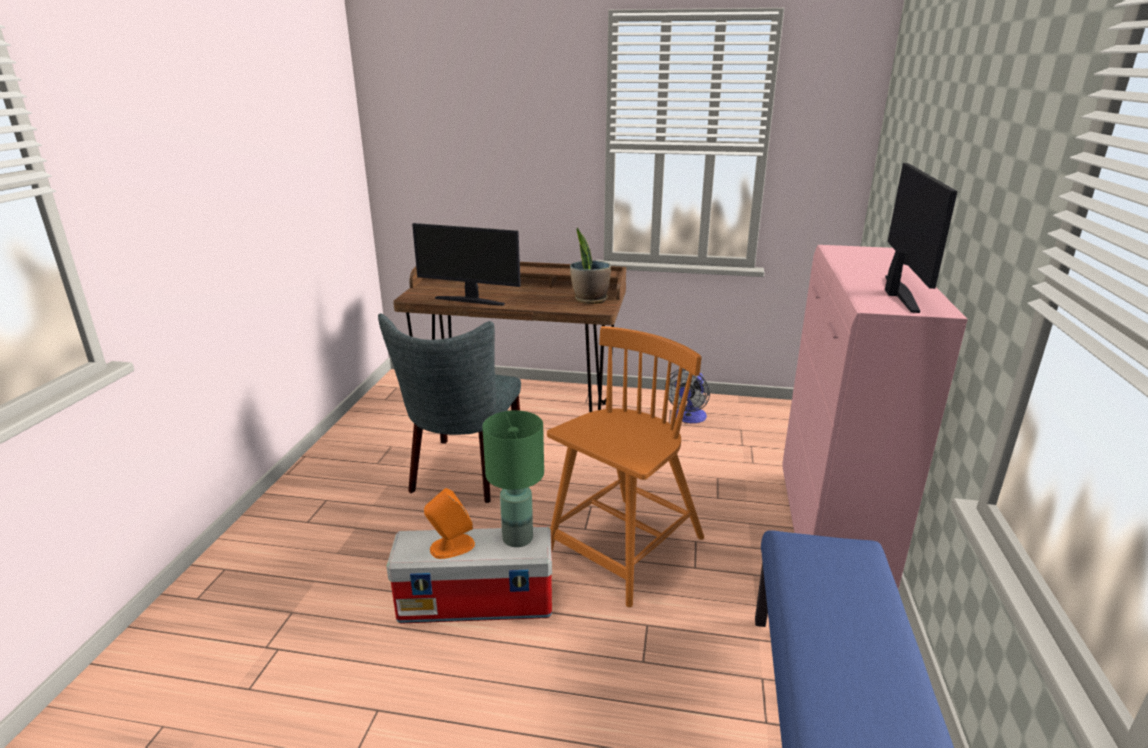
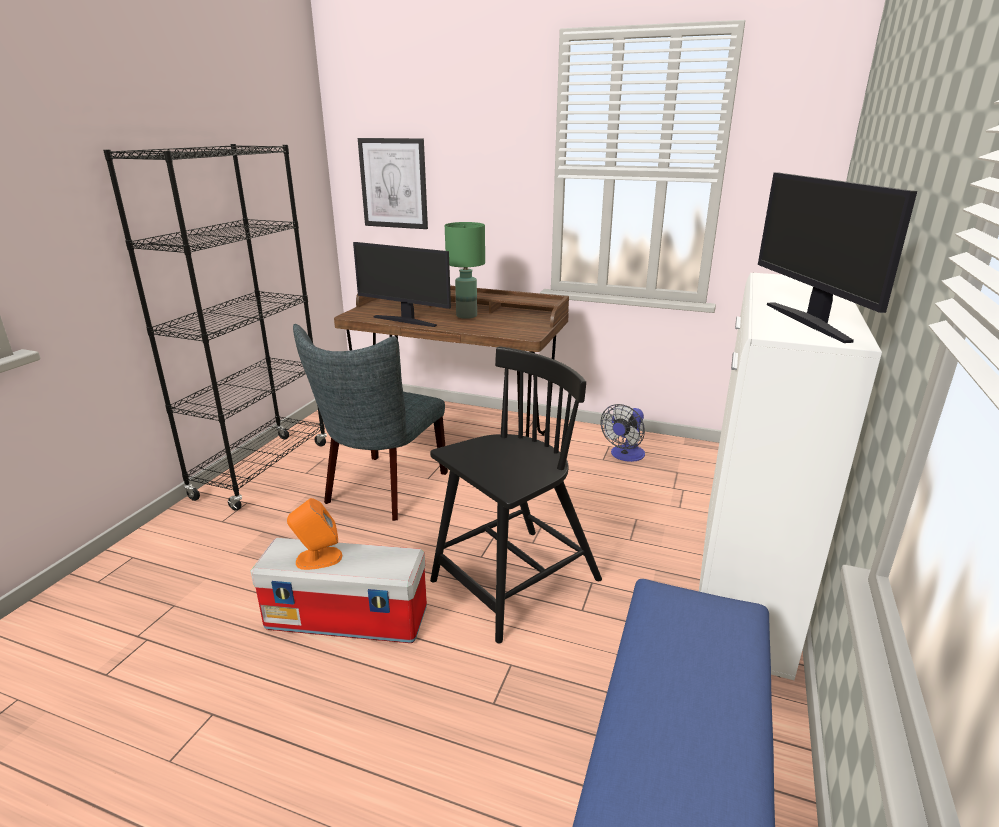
camera: 10 degrees right, 0 degrees up
green table lamp [482,410,544,547] -> green table lamp moved to [445,222,485,319]
orange chair [547,326,704,607] -> black chair [430,346,602,643]
potted plant [570,227,611,304] -> none
pink cabinet [782,245,968,589] -> white cabinet [699,273,882,680]
monitor [885,163,958,313] -> monitor turned 150 degrees clockwise [758,173,917,343]
none -> black bookcase [103,144,327,511]
none -> picture [358,138,428,229]

